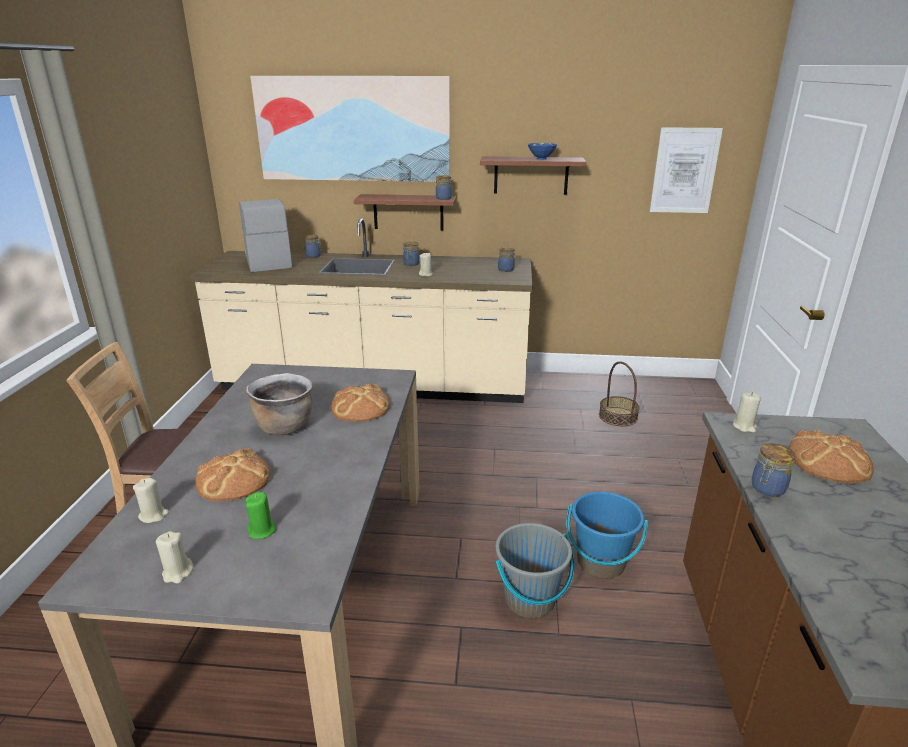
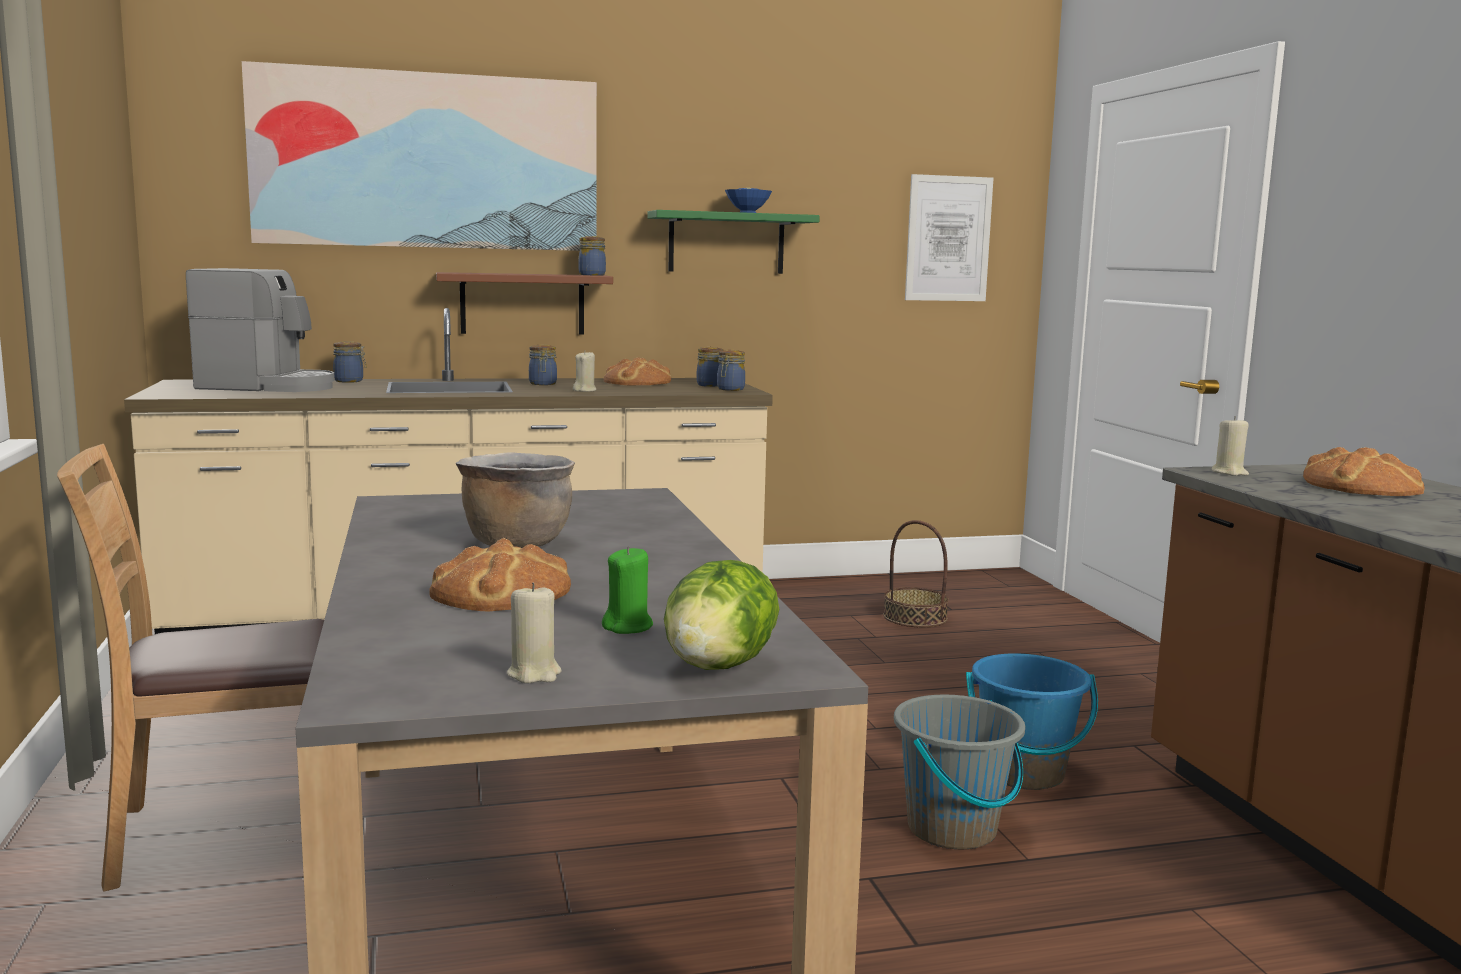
camera: 20 degrees left, 15 degrees down
beige candle [133,478,169,523] -> none
coffee machine [239,199,292,273] -> coffee machine turned 135 degrees clockwise [186,268,335,392]
bread [331,384,390,422] -> bread moved to [604,357,671,385]
brown shelf [480,156,586,195] -> green shelf [647,210,820,274]
jar [752,443,795,497] -> jar moved to [717,350,745,391]
none -> lettuce [664,560,779,670]

